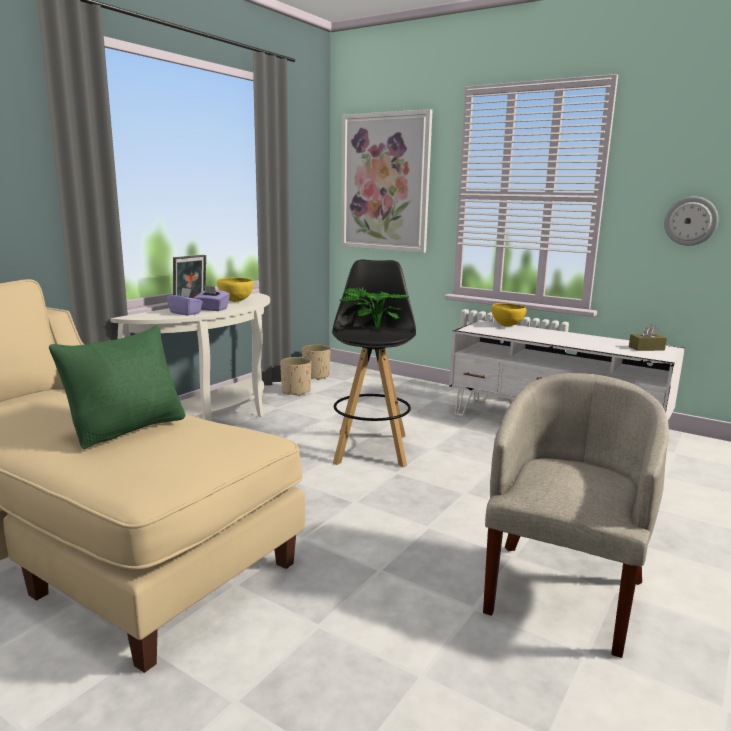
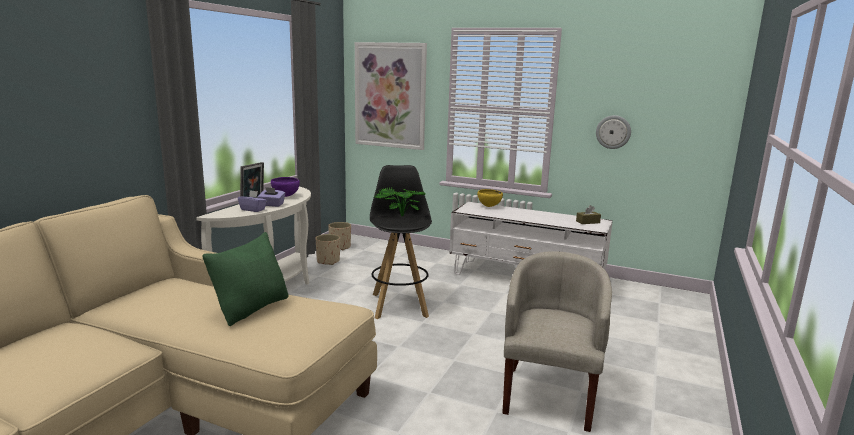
camera: 10 degrees left, 0 degrees up
yellow bowl [217,277,254,302] -> purple bowl [271,177,300,197]

